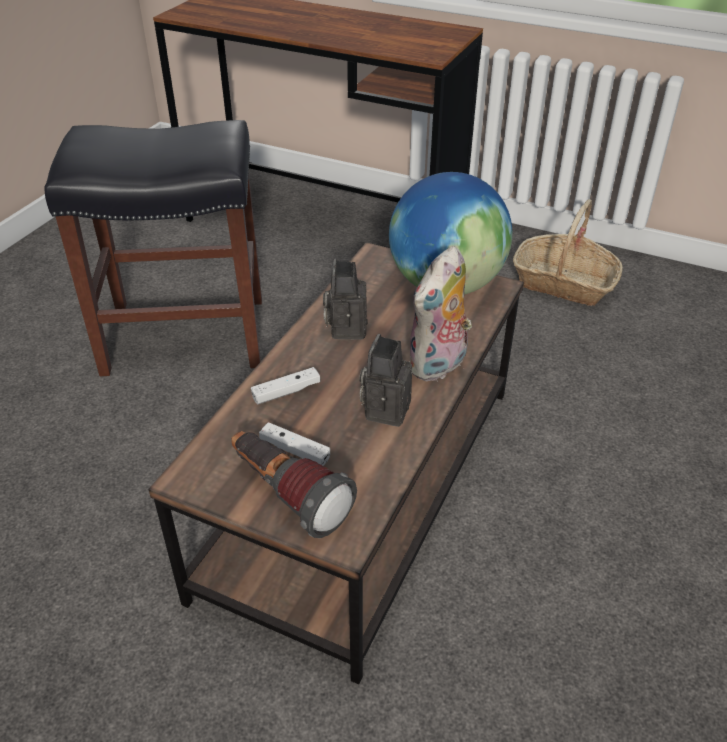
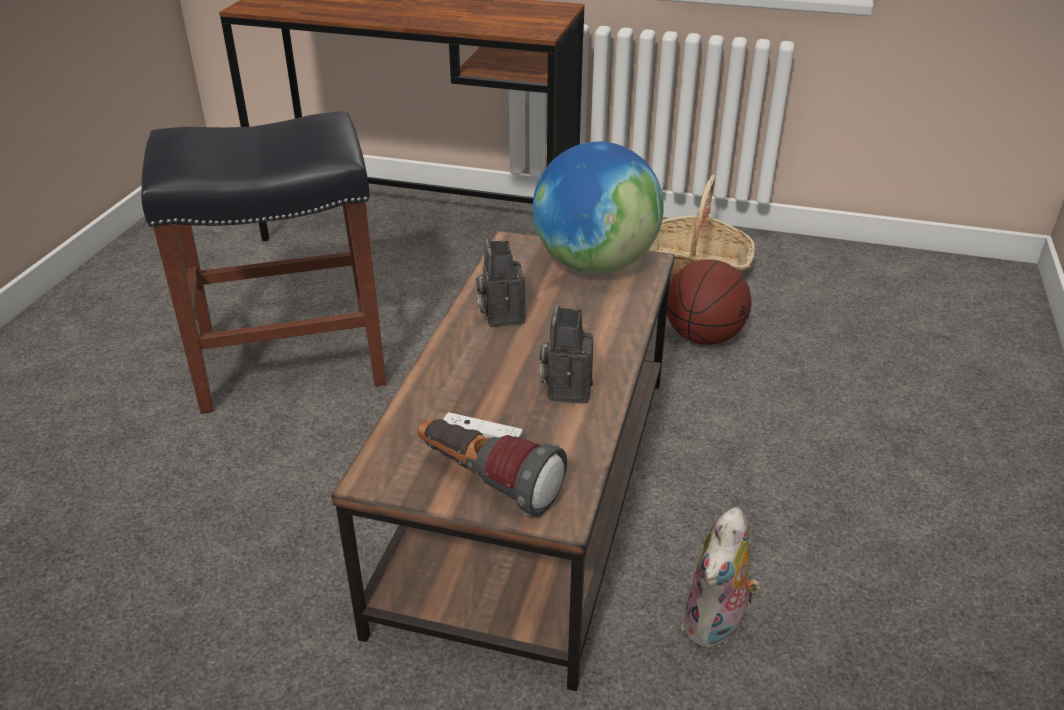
camera: 10 degrees left, 5 degrees down
white game controller [251,367,320,404] -> none
plush toy [410,246,472,381] -> plush toy moved to [681,507,760,650]
none -> basketball [667,259,752,345]

